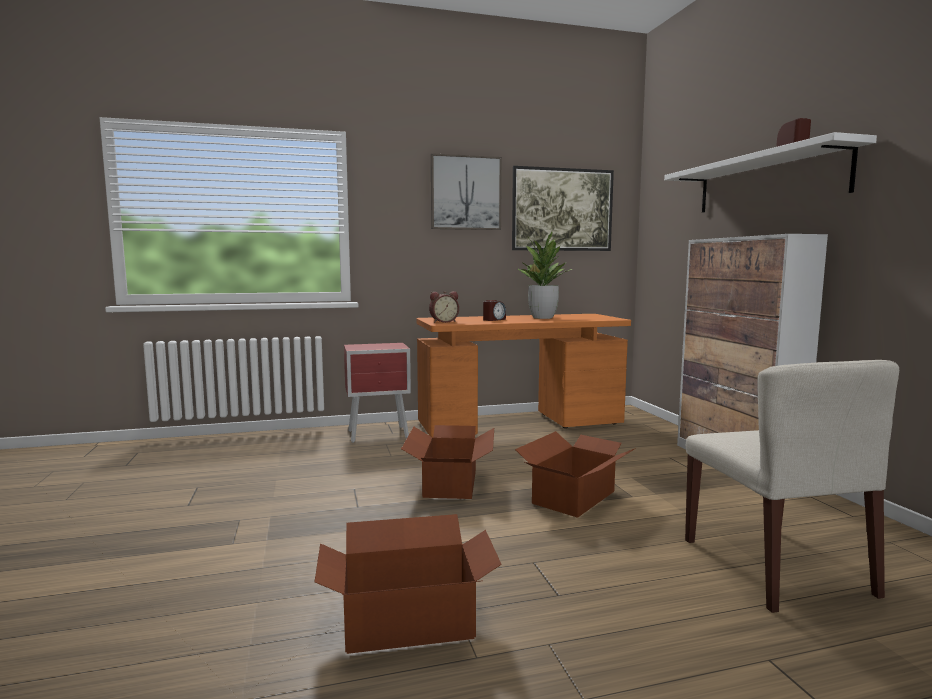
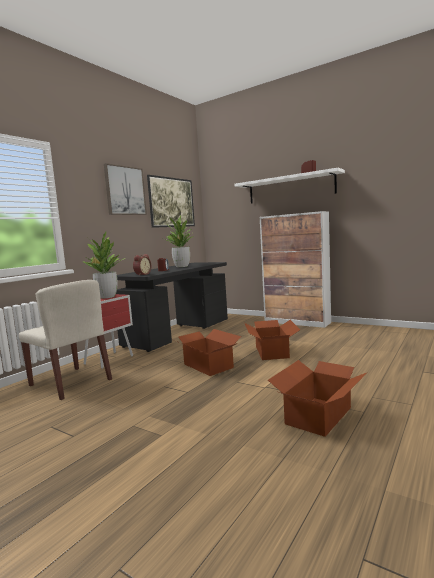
camera: 40 degrees left, 0 degrees up
orange desk [416,314,631,437] -> black desk [116,262,228,352]
beige chair [685,360,899,613] -> beige chair moved to [19,280,112,400]
none -> potted plant [83,232,126,298]

